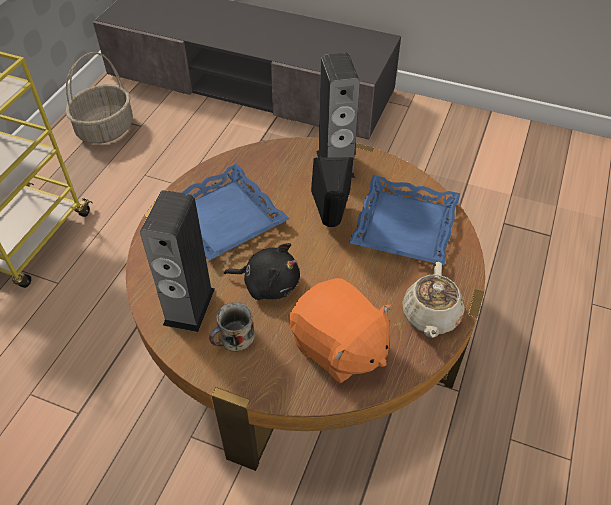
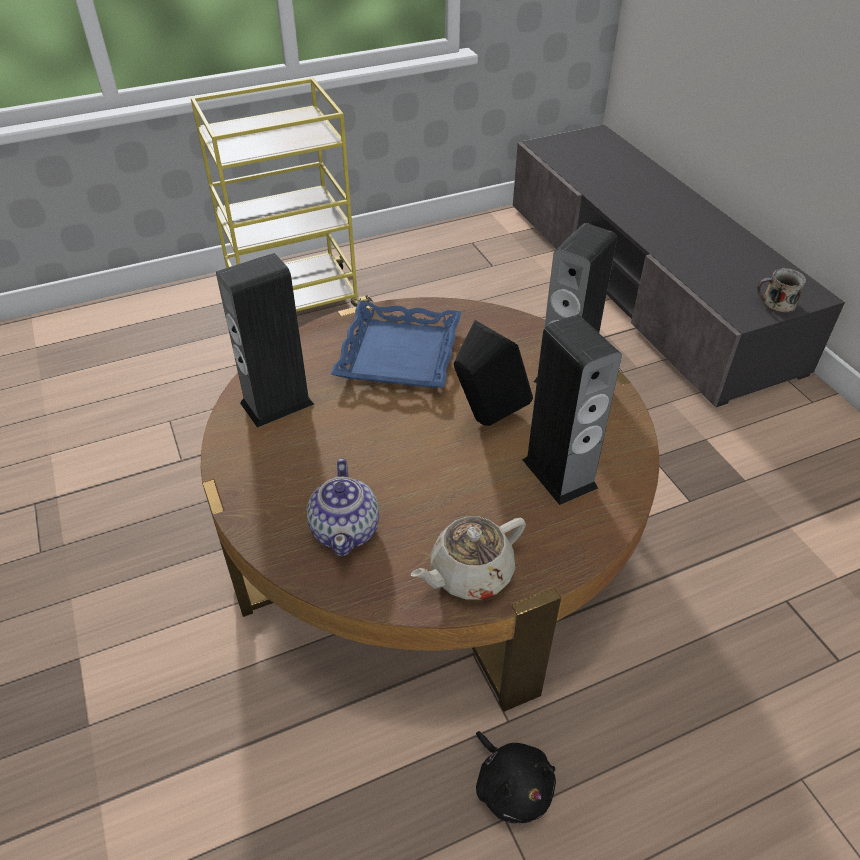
camera: 45 degrees right, 5 degrees down
basket [65,52,133,144] -> none
mug [209,302,255,352] -> mug moved to [757,268,806,313]
black plush toy [224,243,300,300] -> black plush toy moved to [476,731,556,824]
orange plush toy [288,278,392,383] -> teapot [307,459,379,557]
blue tray [349,175,460,265] -> speaker [522,315,622,505]

